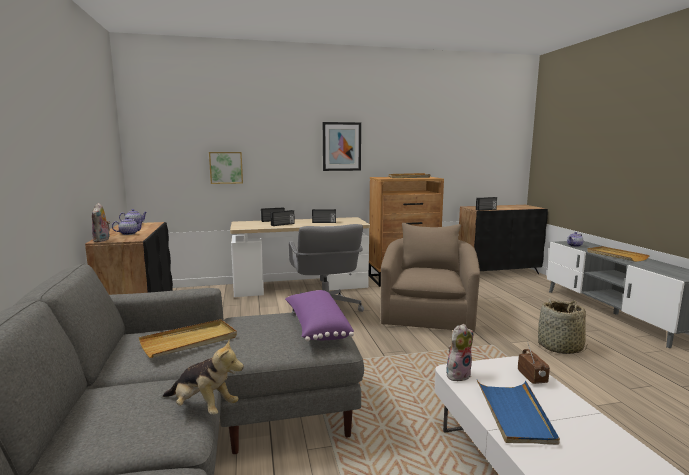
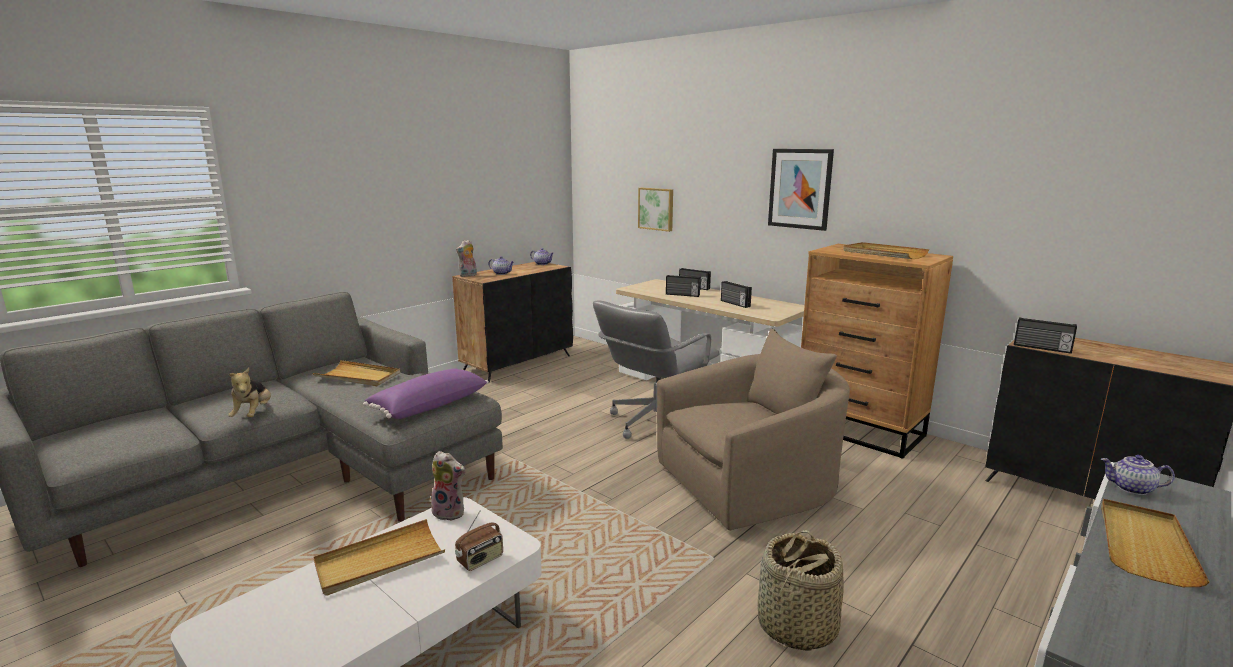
camera: 55 degrees right, 5 degrees up
blue tray [477,380,560,445] -> beige tray [314,519,445,595]

